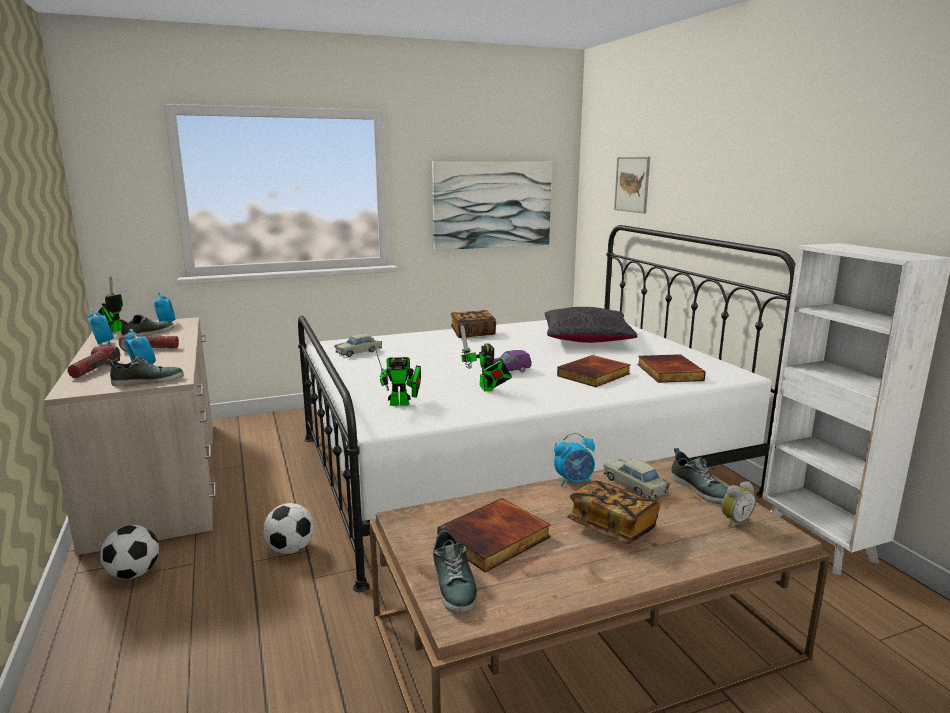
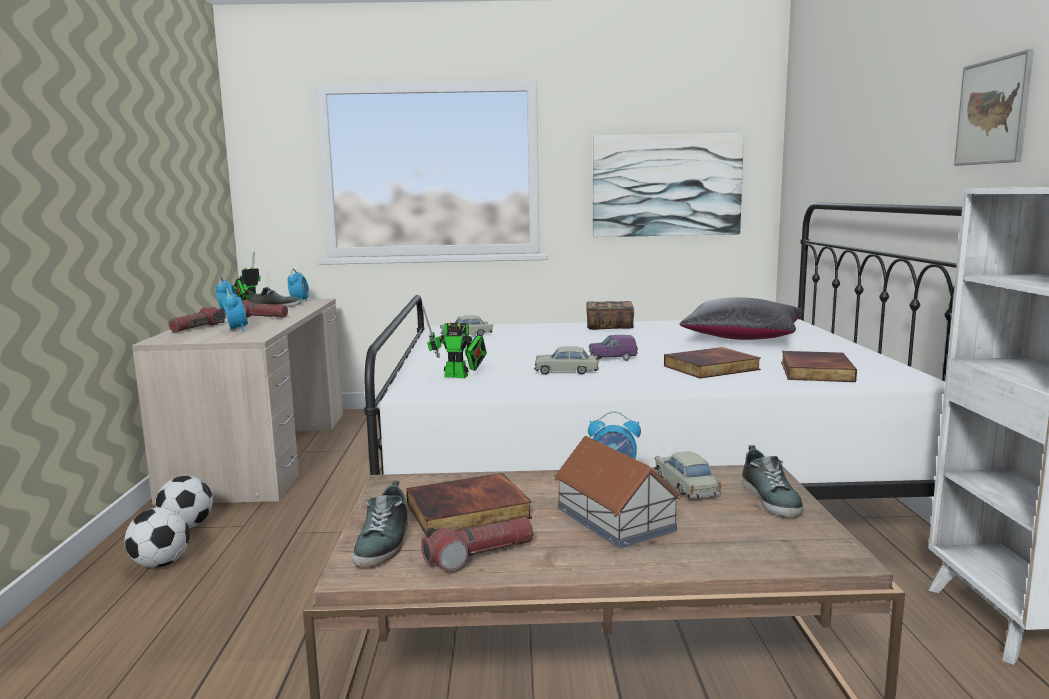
camera: 20 degrees right, 5 degrees down
shoe [106,356,184,386] -> none
football [263,503,314,554] -> football moved to [125,507,190,568]
toy robot [460,325,512,391] -> beige toy car [534,346,599,374]
book [567,481,660,544] -> toy house [554,436,682,548]
picture [614,157,650,213] -> picture moved to [954,49,1034,166]
alarm clock [722,482,756,527] -> none
none -> flashlight [422,517,533,572]

